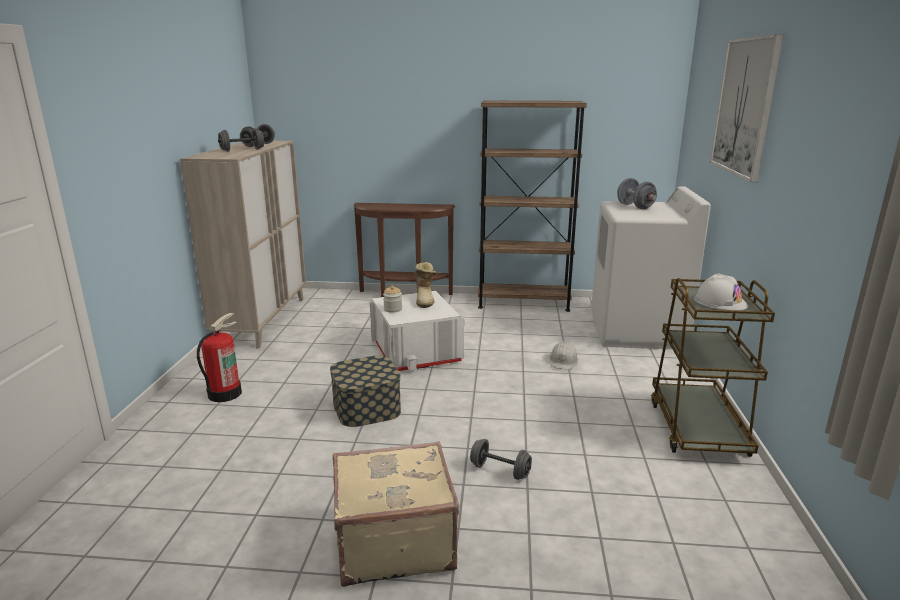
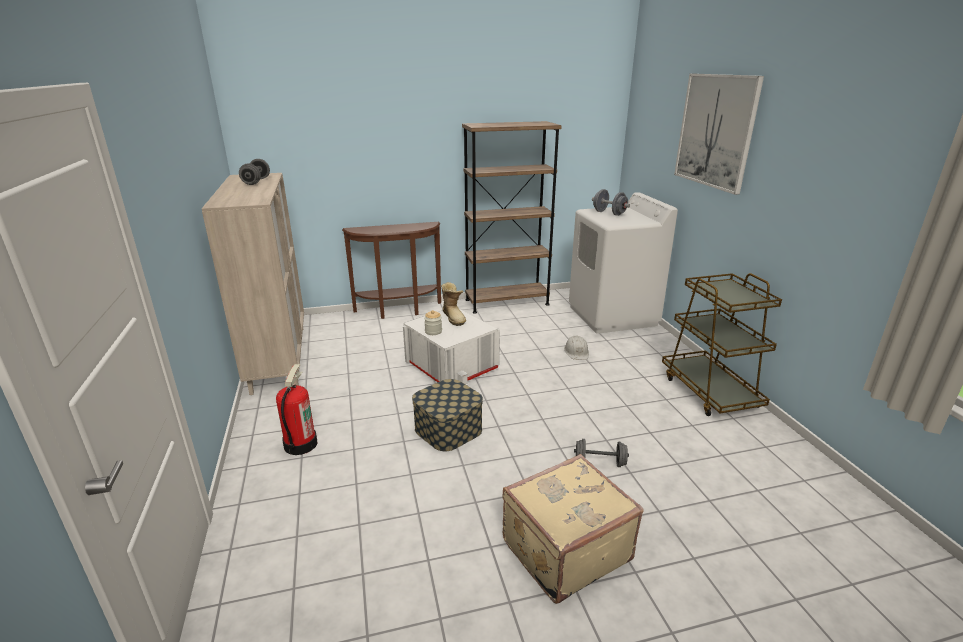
camera: 20 degrees left, 5 degrees up
grey dumbbell [218,128,264,152] -> none
white hard hat [694,273,748,311] -> none

